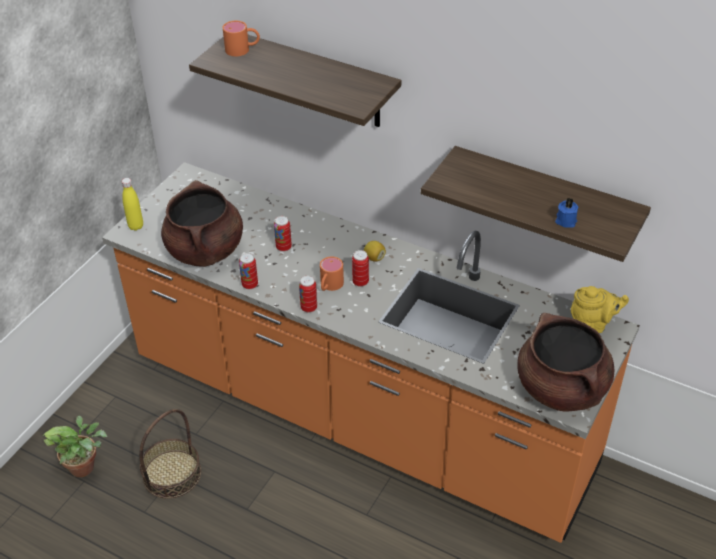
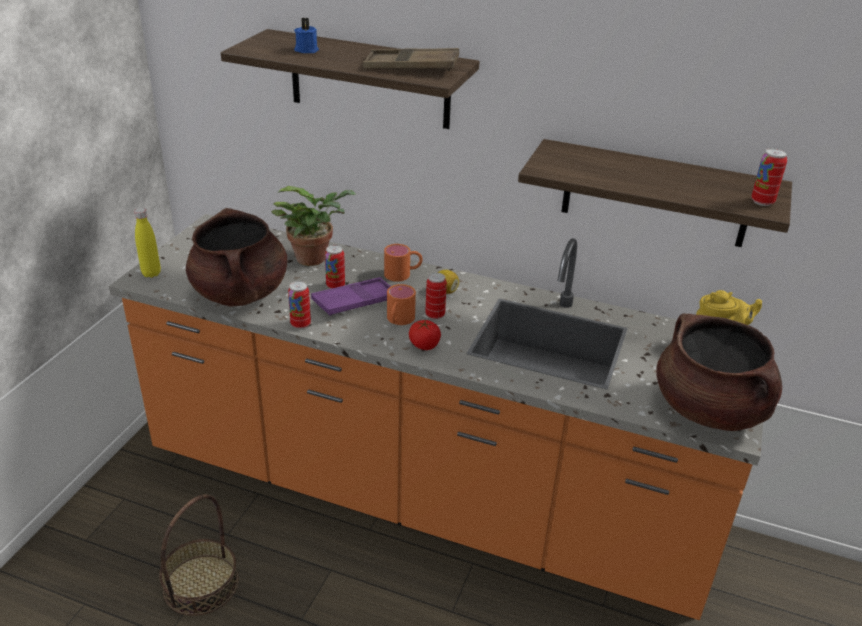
camera: 10 degrees left, 10 degrees down
potted plant [42,415,107,477] -> potted plant moved to [271,186,356,266]
orange mug [223,21,260,56] -> orange mug moved to [384,244,423,282]
can [299,276,317,312] -> can moved to [751,148,787,206]
blue candle [555,198,578,228] -> blue candle moved to [294,18,319,53]
none -> purple tray [311,277,391,316]
none -> brown tray [363,48,459,71]
none -> tomato [409,320,441,350]

